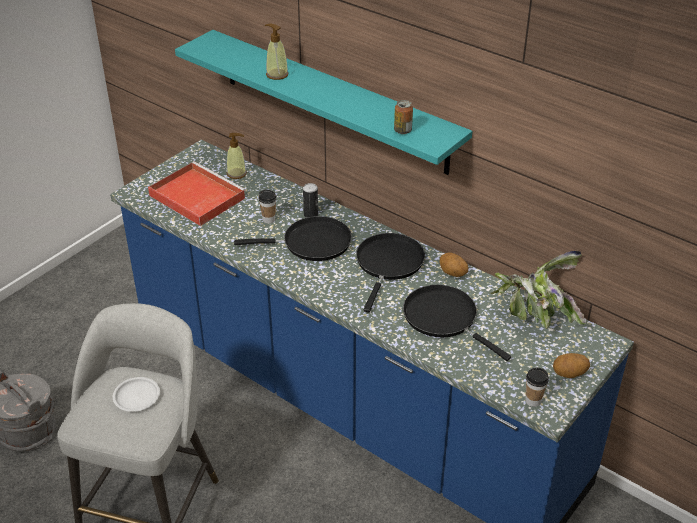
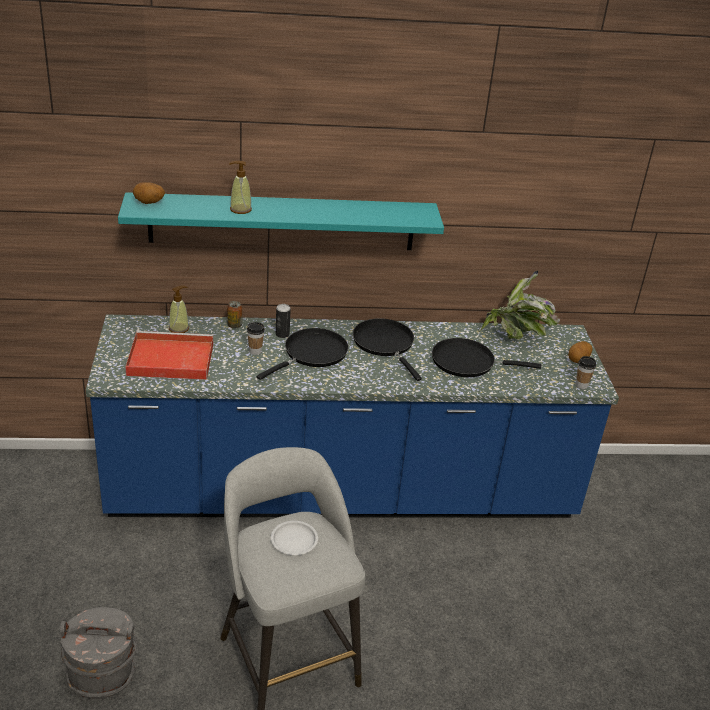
camera: 45 degrees left, 5 degrees down
can [394,100,413,134] -> can moved to [227,301,242,329]
potato [439,252,469,277] -> potato moved to [133,182,165,204]

